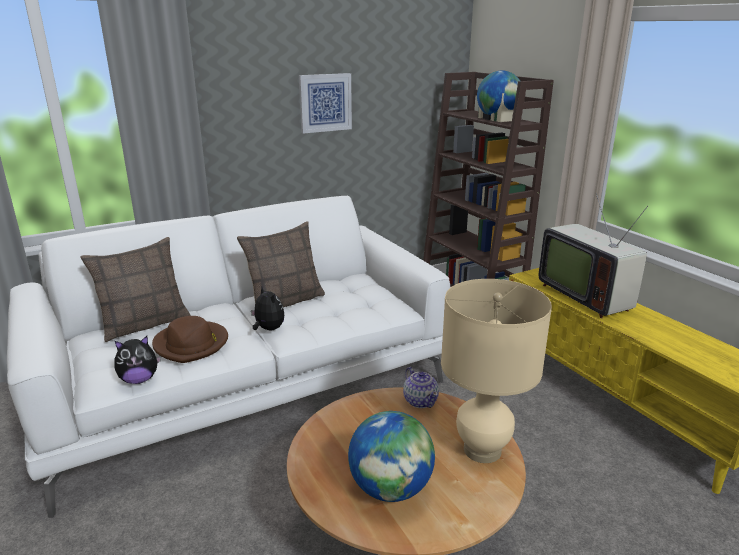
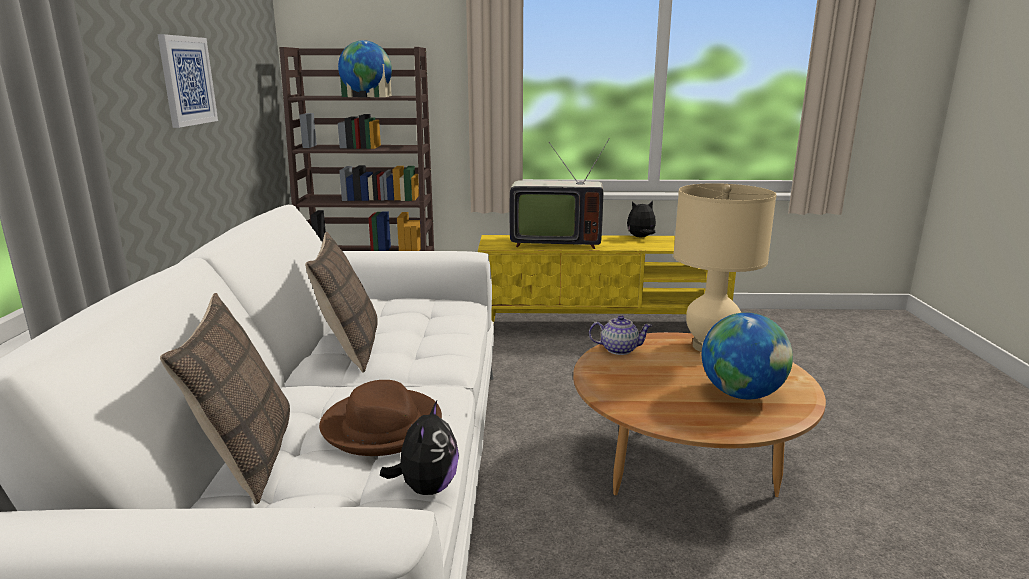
camera: 60 degrees left, 5 degrees down
plush toy [251,286,284,330] -> plush toy moved to [627,201,656,237]

